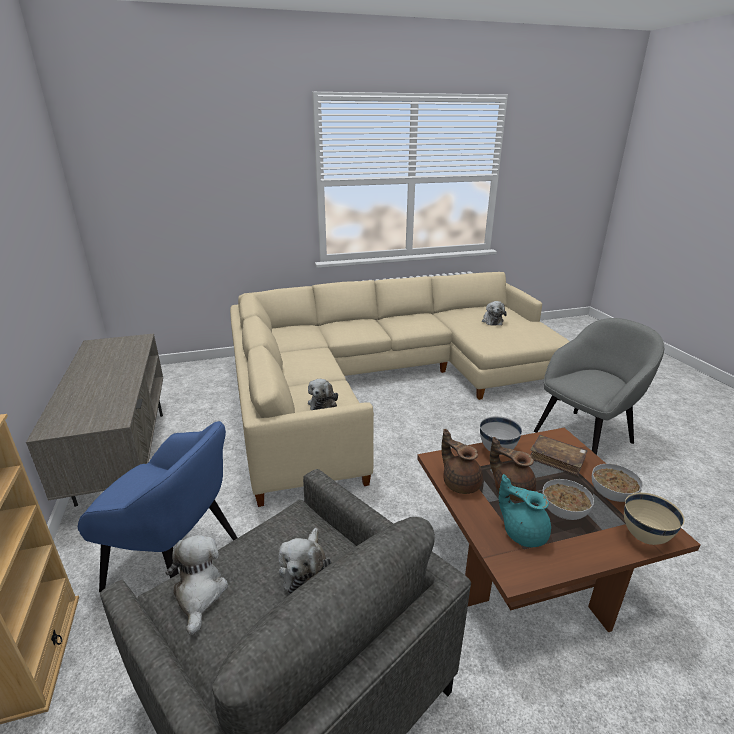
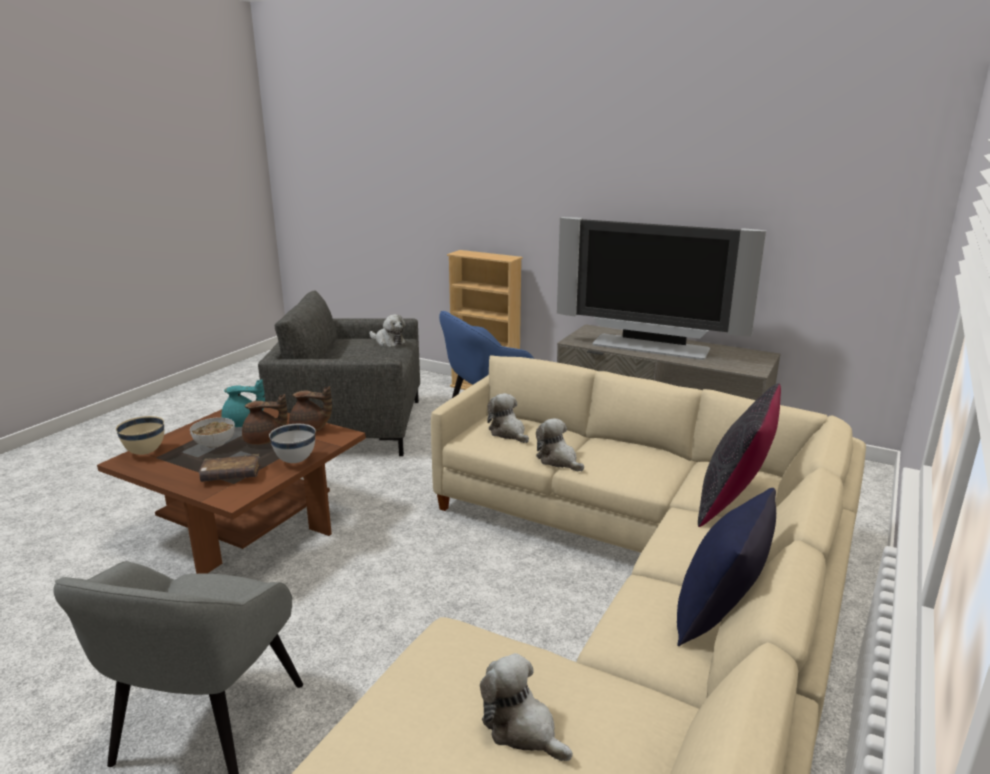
camera: 135 degrees right, 5 degrees down
plush toy [279,528,332,595] -> plush toy moved to [536,418,584,471]
bowl [592,464,643,502] -> none
none -> television [557,217,766,360]
none -> blue pillow [677,488,776,646]
none -> black pillow [698,383,781,527]

